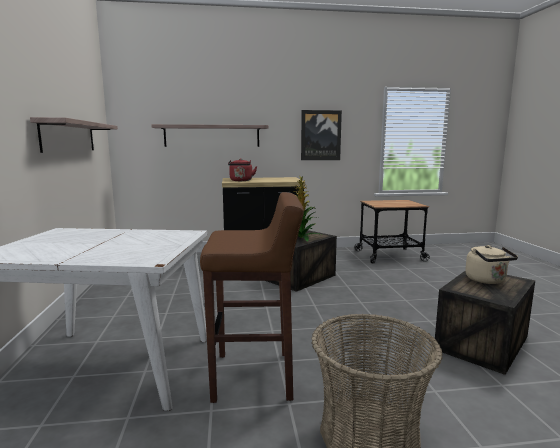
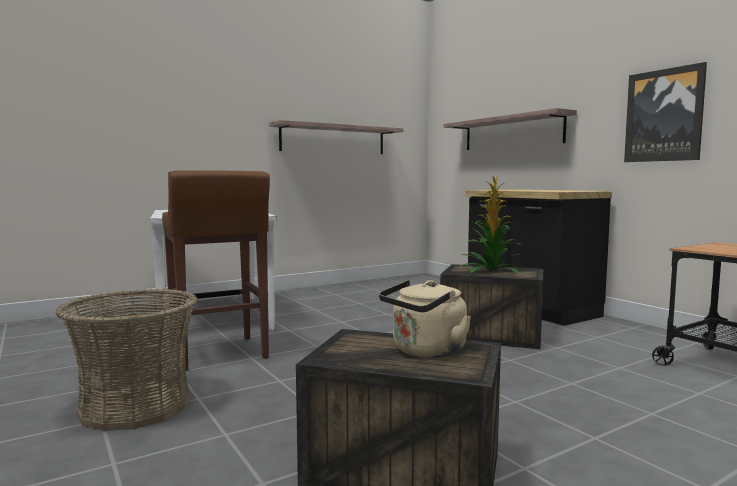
camera: 65 degrees right, 5 degrees down
red kettle [228,158,257,181] -> none

